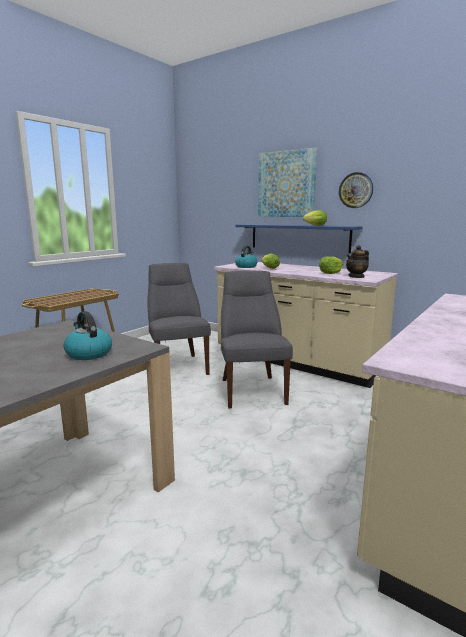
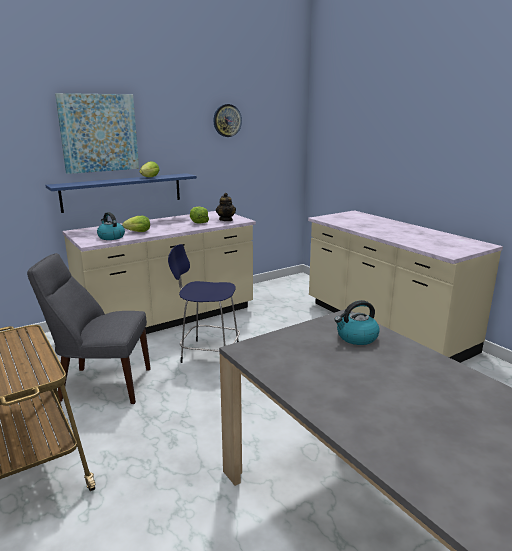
camera: 70 degrees left, 5 degrees up
grey chair [221,271,293,409] -> blue stool [168,244,240,363]
wall clock [339,172,373,208] -> wall clock moved to [213,104,242,137]

